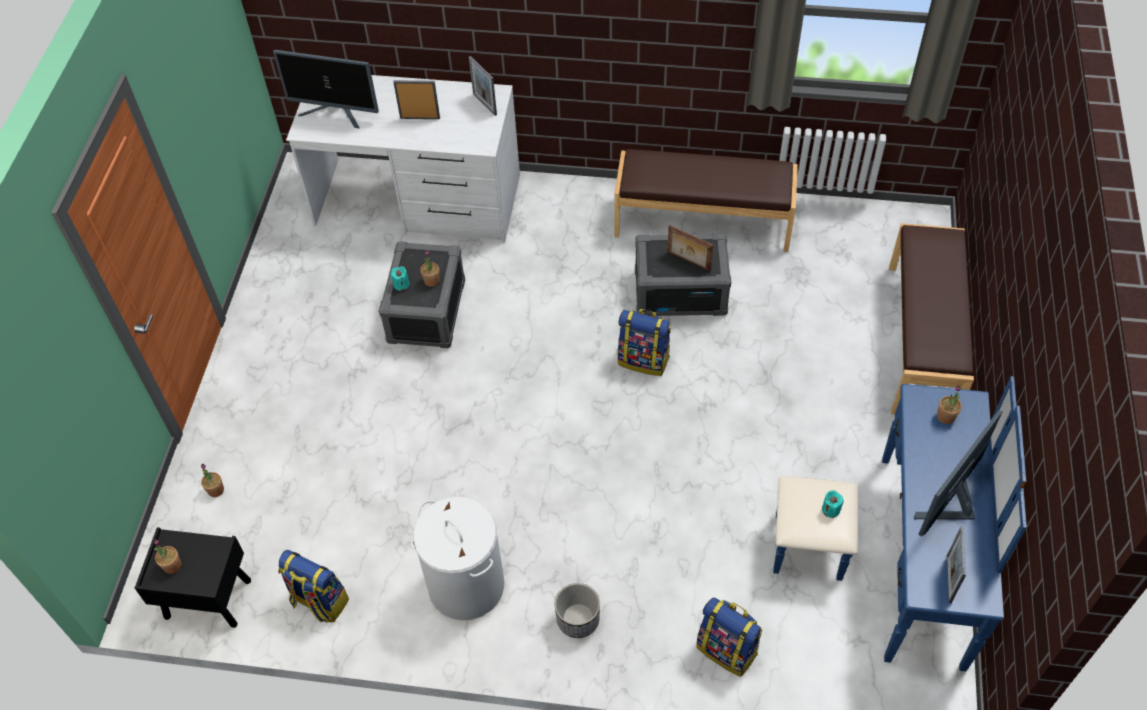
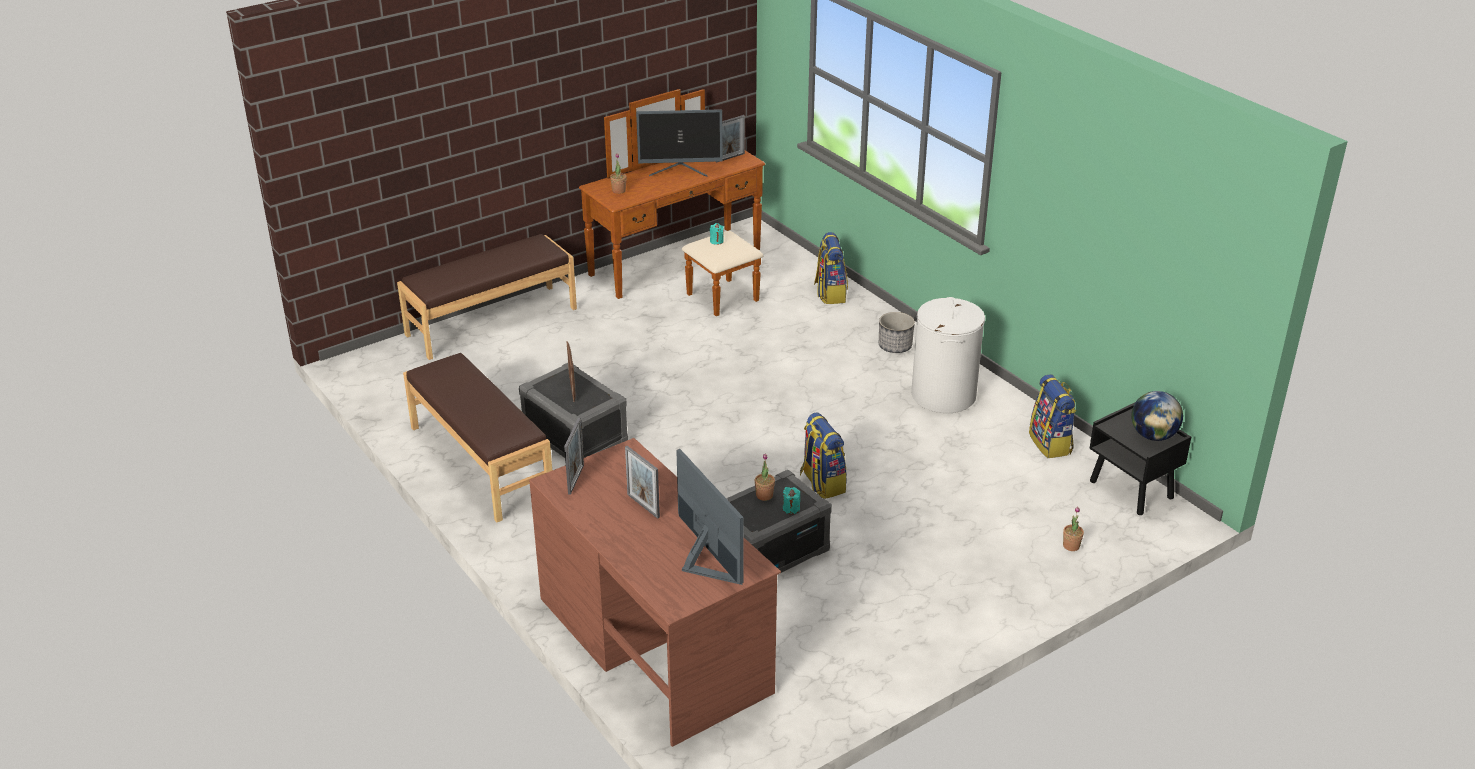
camera: 135 degrees left, 20 degrees down
potted plant [154,539,181,574] -> globe [1131,391,1183,441]
white desk [286,75,520,242] -> brown desk [529,438,781,747]
backpack [618,309,671,376] -> backpack moved to [800,412,847,499]
blue dresser [773,376,1027,671] -> brown dresser [579,89,765,316]

